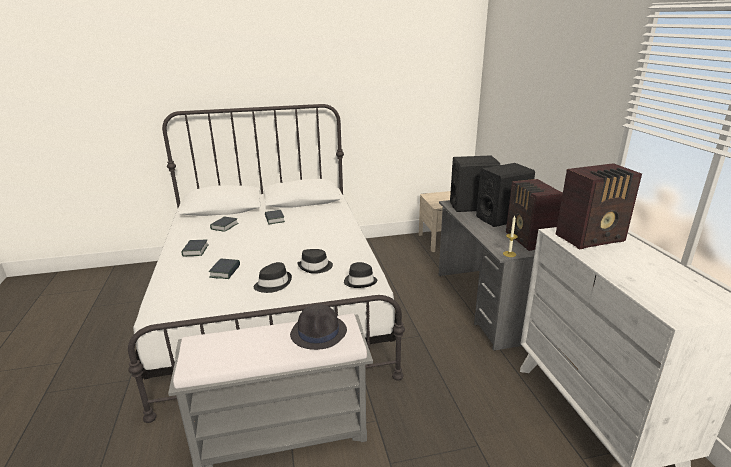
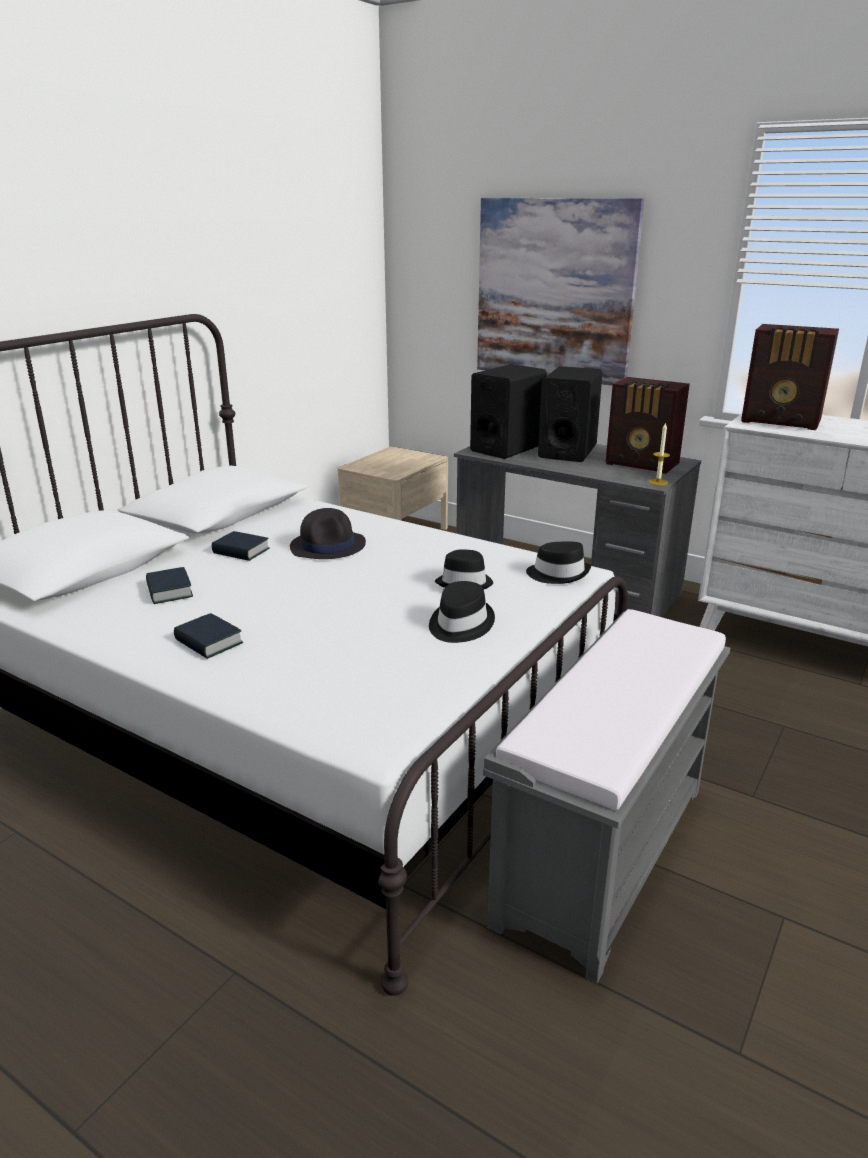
camera: 45 degrees left, 0 degrees up
book [209,259,240,279] -> none
black hat [290,304,347,350] -> black hat moved to [290,508,366,559]
radio [556,163,642,250] -> radio turned 90 degrees clockwise [741,324,839,430]
none -> picture [477,198,644,386]

